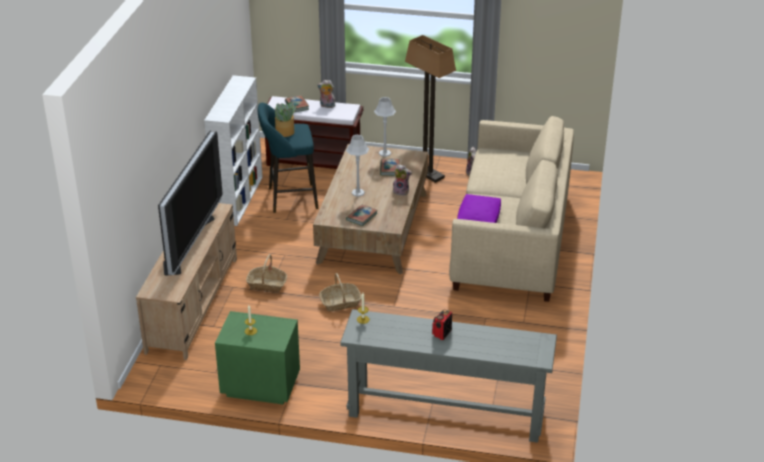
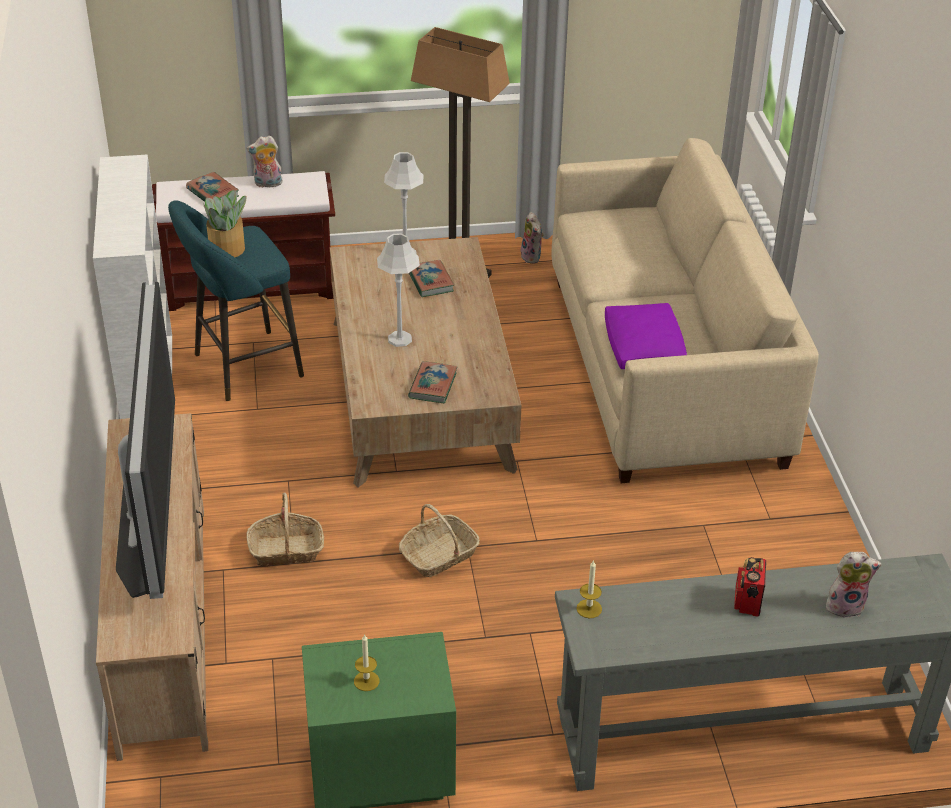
camera: 20 degrees left, 5 degrees up
plush toy [393,164,412,196] -> plush toy moved to [826,552,882,618]

